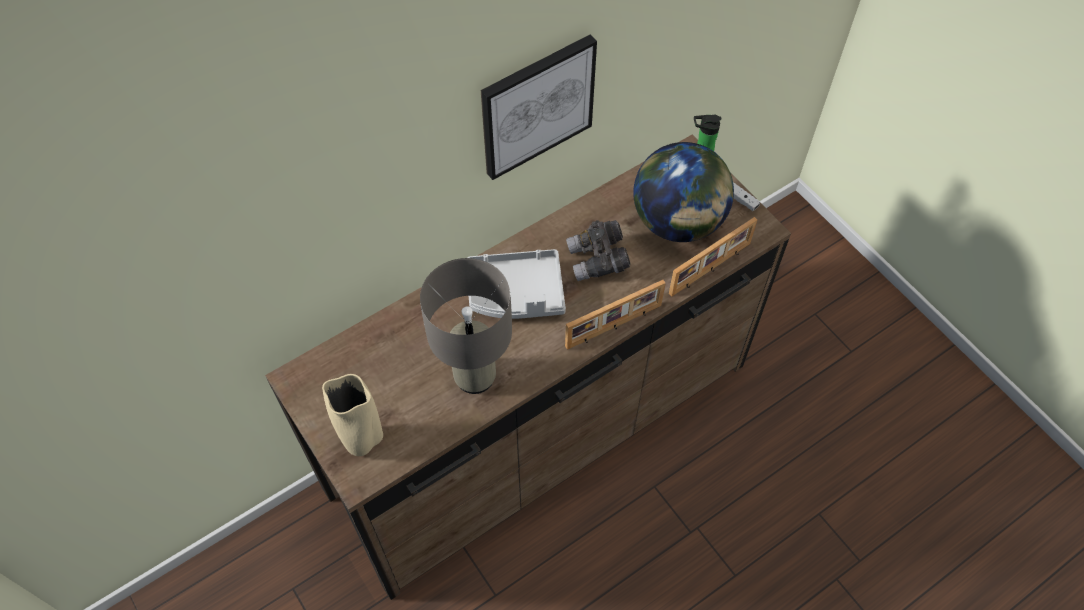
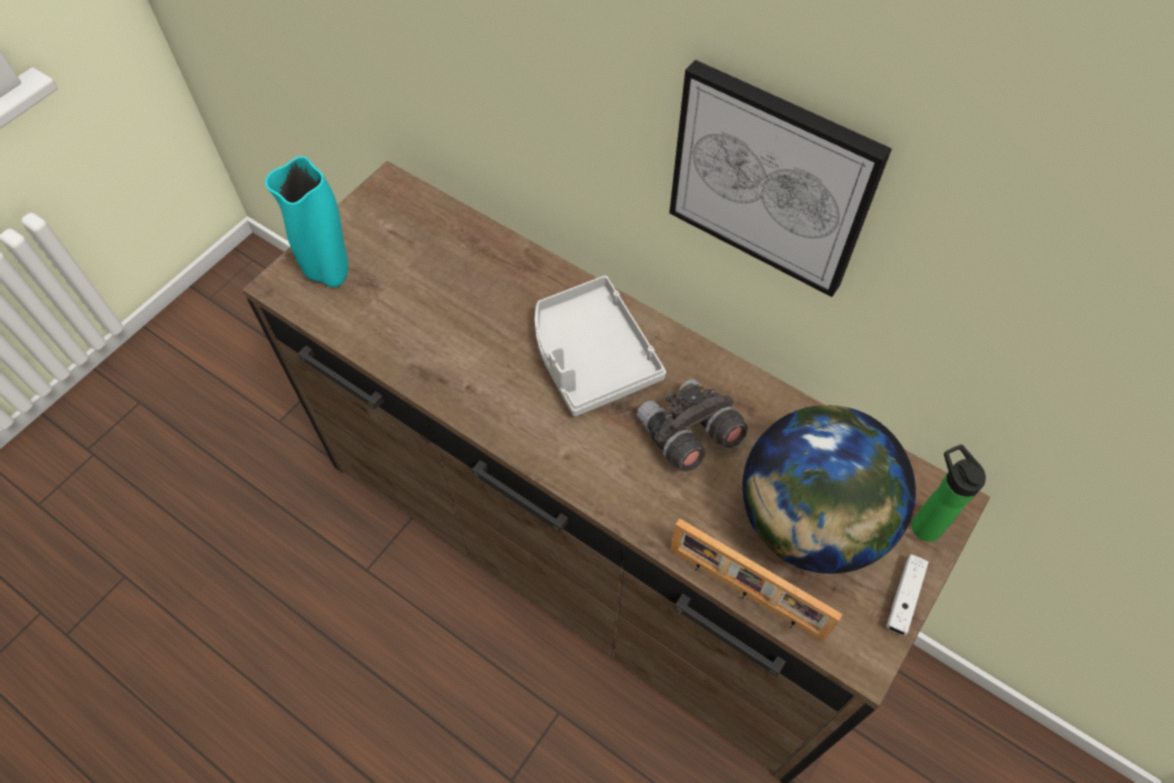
camera: 70 degrees right, 0 degrees up
beige vase [322,374,383,456] -> turquoise vase [265,156,348,288]
grey table lamp [420,258,512,394] -> none
picture frame [565,280,666,350] -> none

